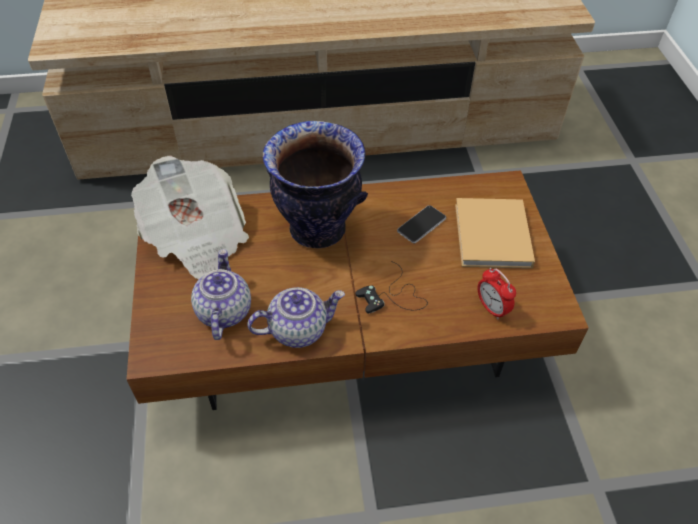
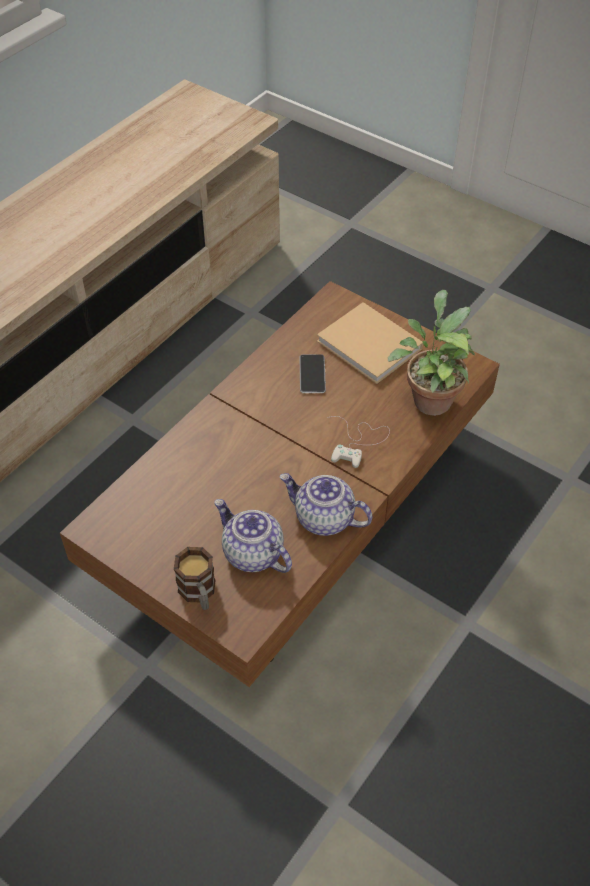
camera: 45 degrees left, 0 degrees up
newspaper [131,156,249,279] -> none
teapot [247,287,345,348] -> teapot turned 90 degrees counterclockwise [279,473,372,536]
vase [263,121,368,249] -> none
black game controller [355,261,428,314] -> white game controller [327,416,390,468]
alarm clock [477,268,516,320] -> potted plant [388,290,475,416]
none -> mug [174,547,216,610]

